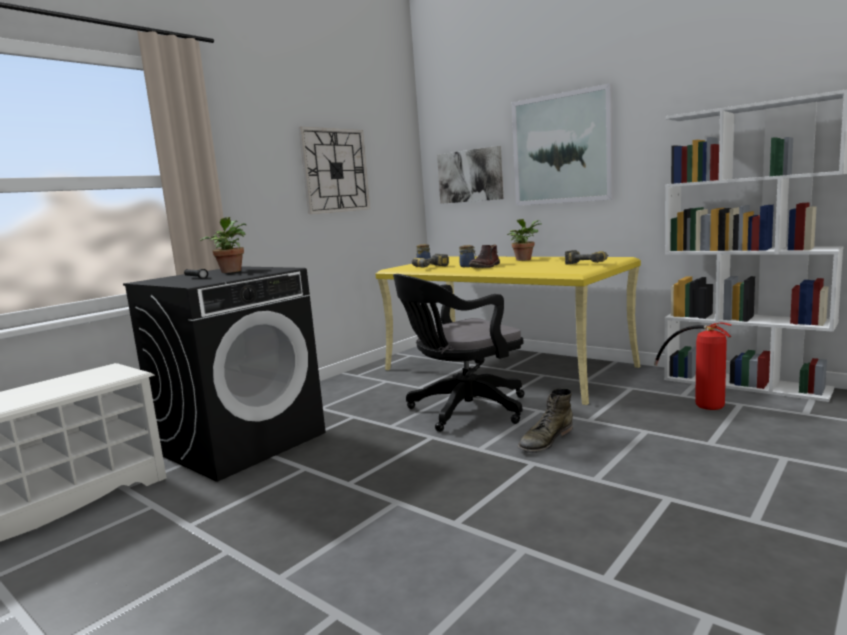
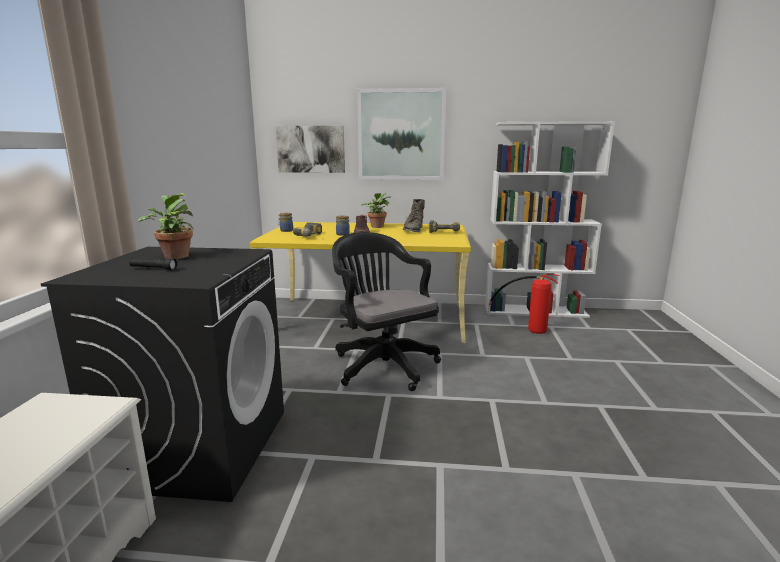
camera: 35 degrees left, 5 degrees up
wall clock [299,127,370,214] -> none
black office chair [393,274,524,432] -> black office chair turned 120 degrees clockwise [332,232,441,391]
green boot [518,388,573,453] -> green boot moved to [403,199,425,232]

